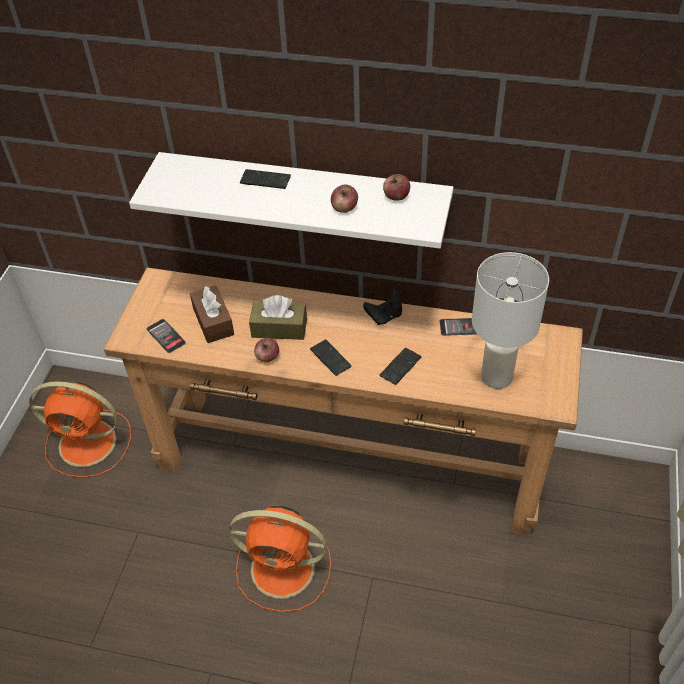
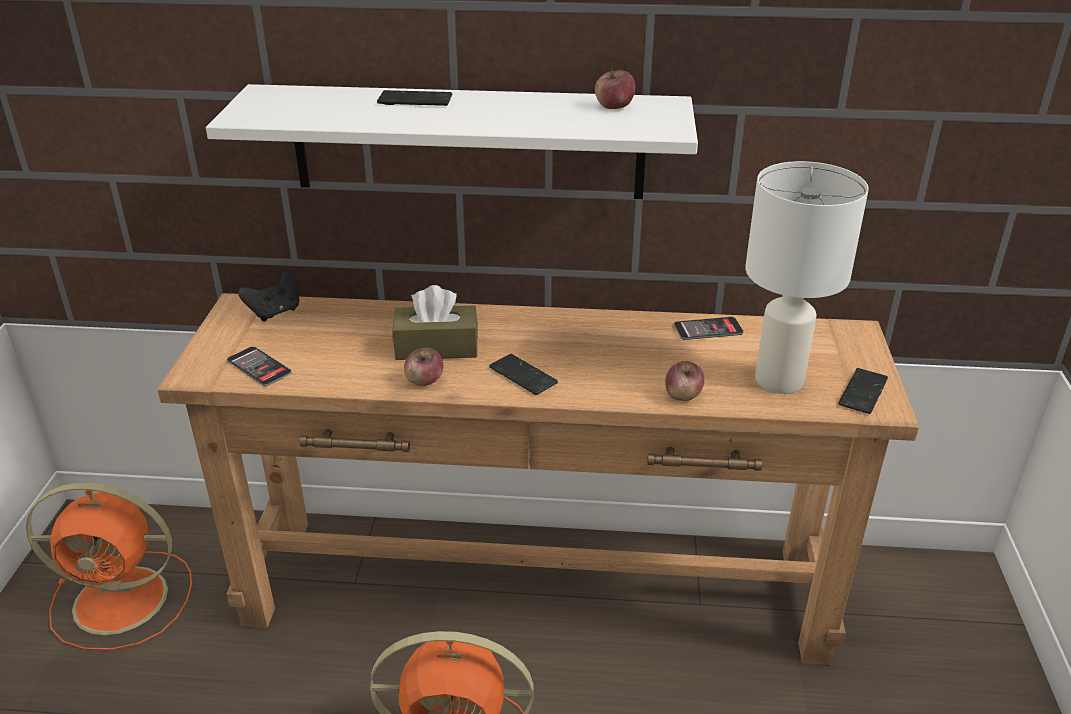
camera: 10 degrees left, 15 degrees down
brown tissue box [190,285,234,343] -> none
apple [331,185,358,213] -> apple moved to [665,361,705,401]
black game controller [363,289,402,325] -> black game controller moved to [238,272,300,322]
phone [380,348,421,385] -> phone moved to [838,368,888,414]

